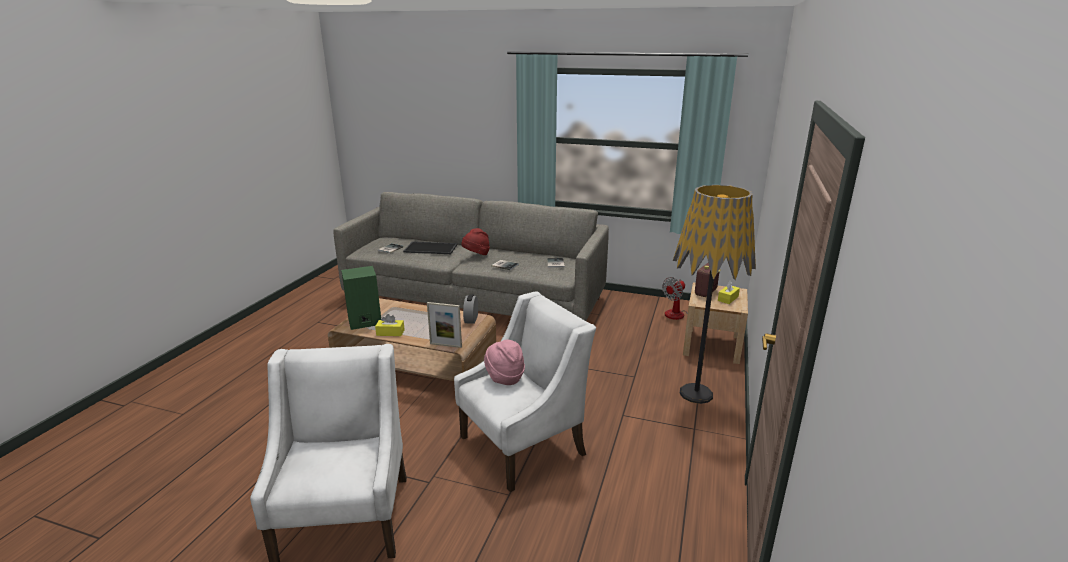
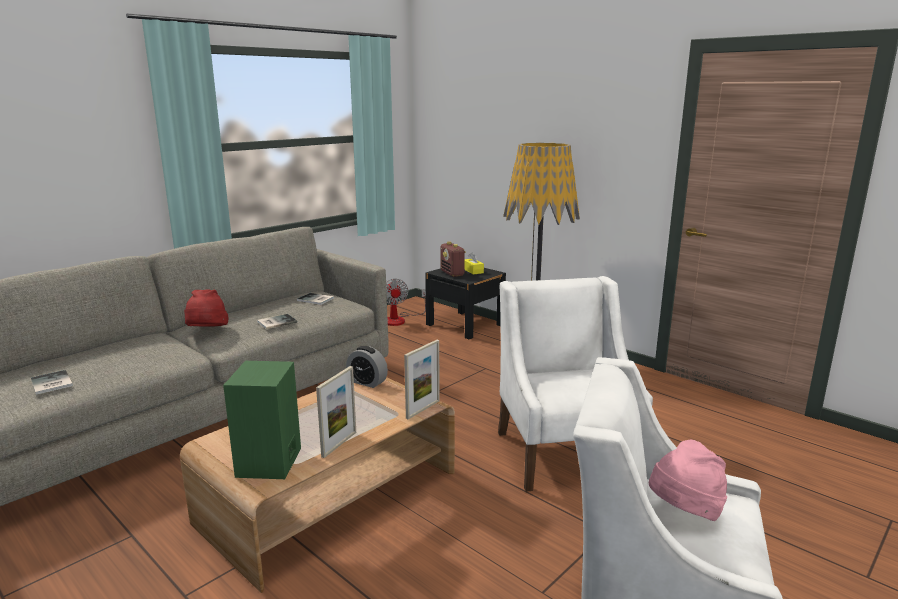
camera: 65 degrees left, 5 degrees down
yellow tissue box [375,314,405,336] -> picture frame [316,366,356,458]
tray [403,241,458,254] -> none
pink hat [484,340,525,385] -> pink hat moved to [649,440,727,521]
beige nightstand [683,283,748,364] -> black nightstand [425,268,506,339]

